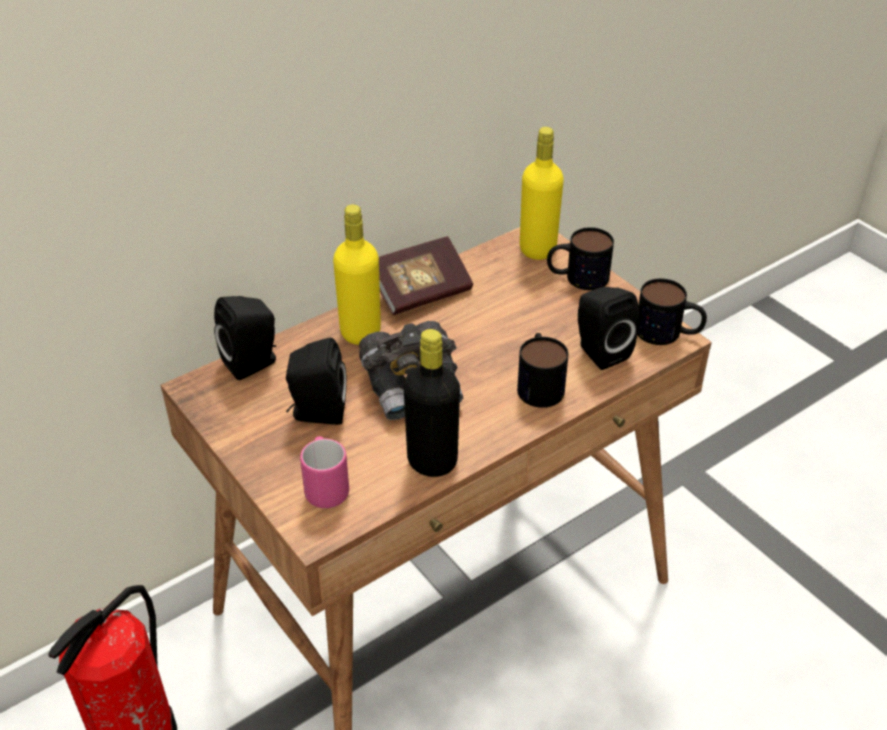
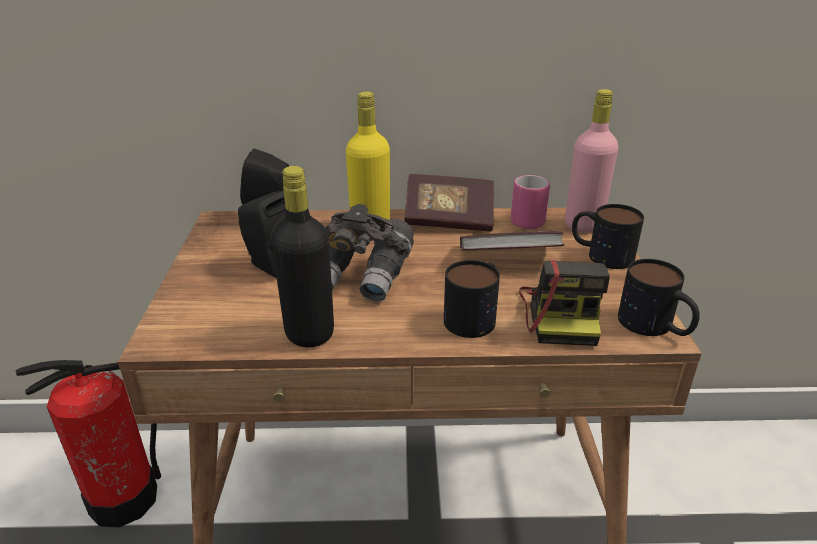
camera: 35 degrees right, 10 degrees down
pink mug [300,436,349,508] -> pink mug moved to [511,175,550,229]
yellow bottle [520,127,564,260] -> pink bottle [565,89,618,233]
black speaker [578,287,639,370] -> camera [519,260,610,346]
none -> book [460,230,564,251]

